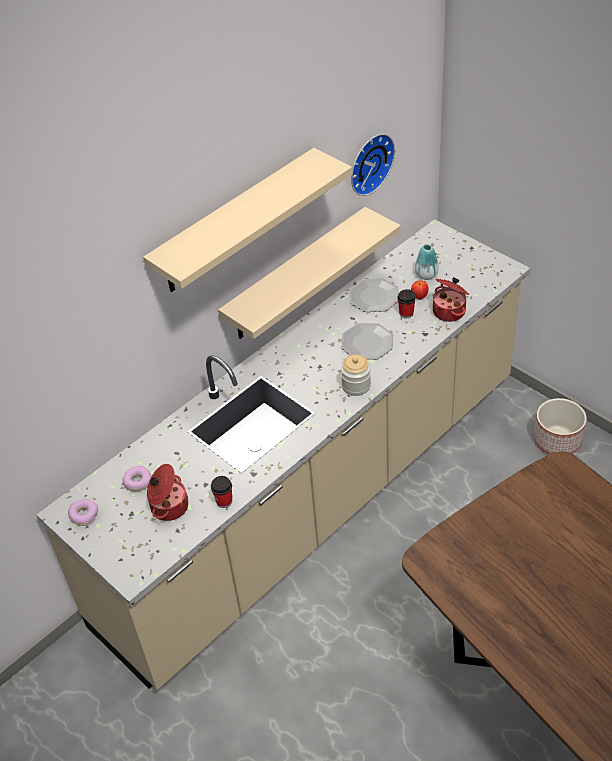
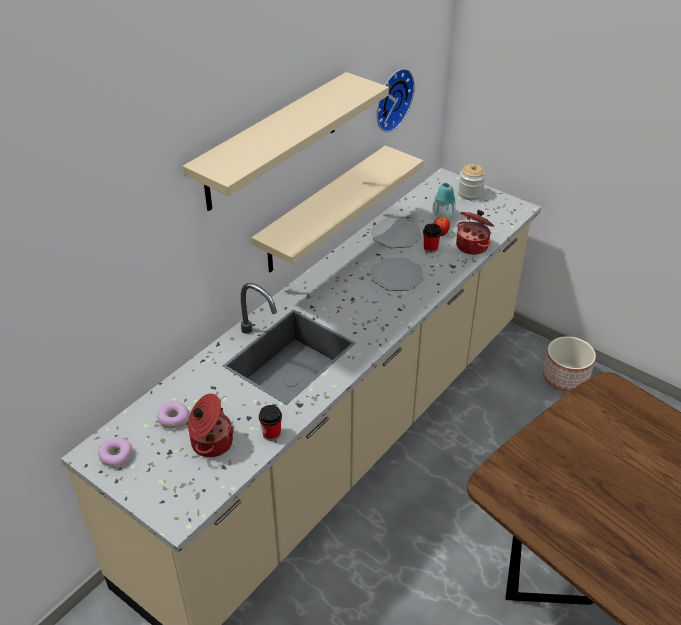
camera: 10 degrees left, 5 degrees down
jar [341,355,371,396] -> jar moved to [458,164,486,200]

